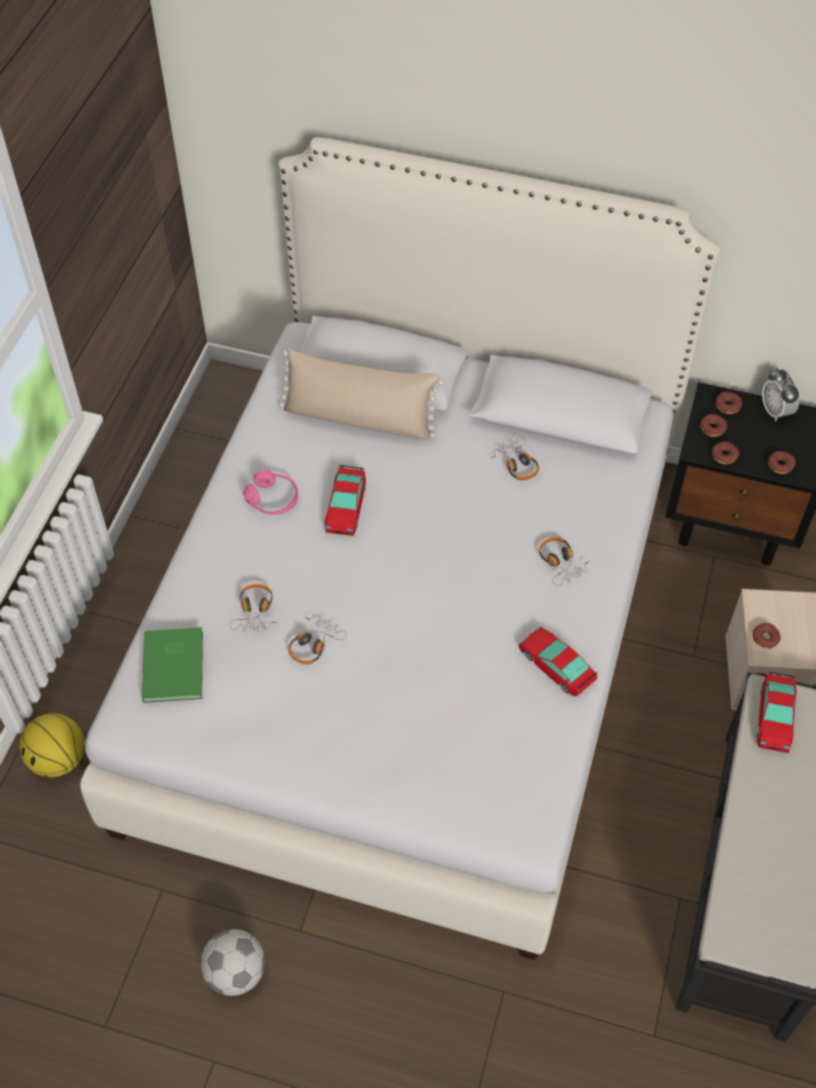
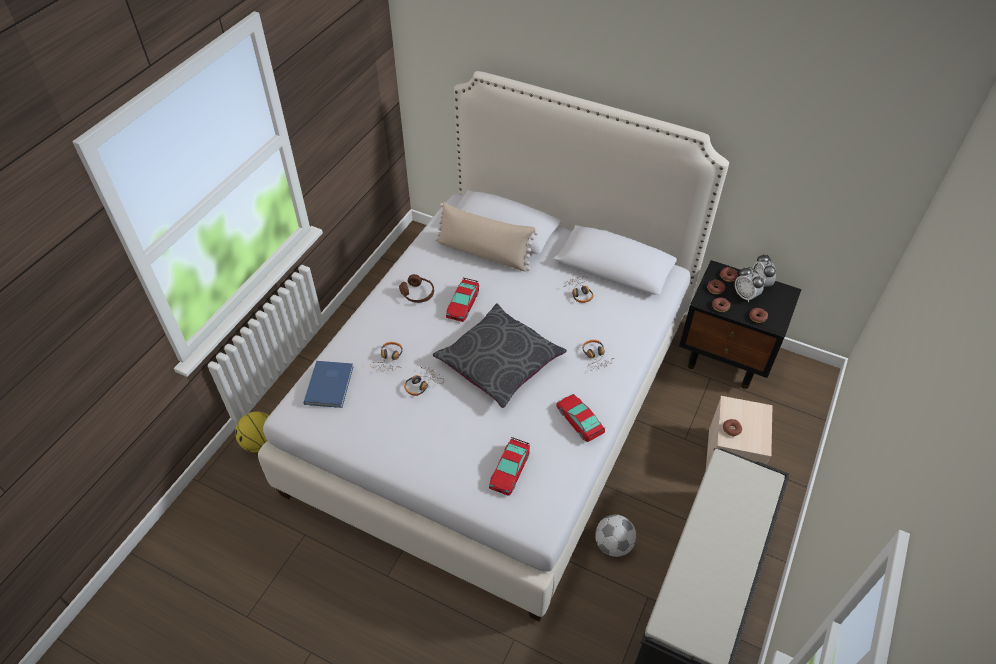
camera: 10 degrees right, 5 degrees down
green book [142,627,203,703] -> blue book [303,361,353,408]
football [201,929,265,996] -> football moved to [595,514,637,557]
pink headphones [243,470,298,515] -> brown headphones [399,274,434,303]
toy car [756,672,797,753] -> toy car moved to [489,437,530,496]
none -> grey pillow [433,304,567,408]
none -> alarm clock [735,267,764,302]

